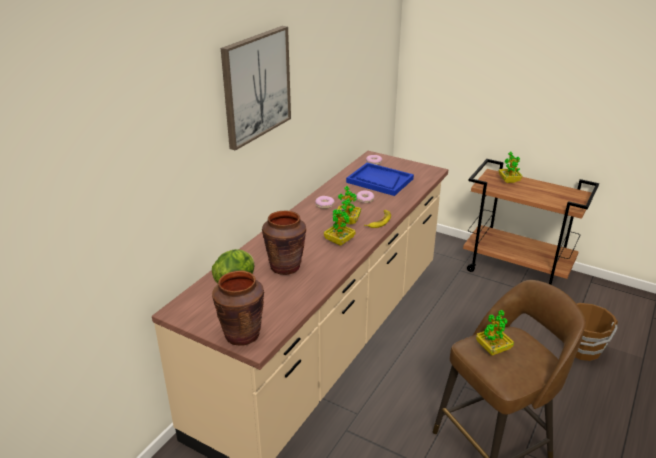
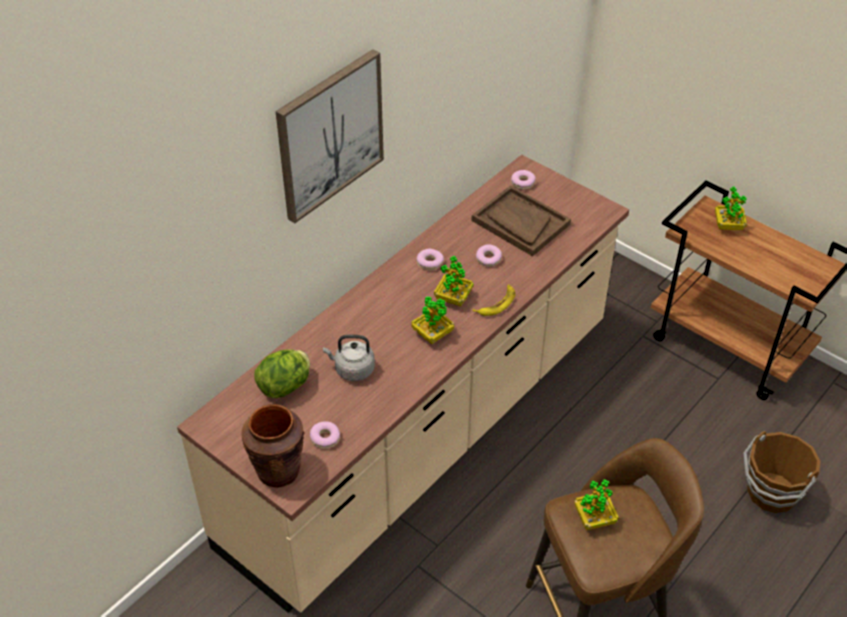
camera: 10 degrees right, 15 degrees up
brown vase [262,211,306,275] -> grey kettle [323,335,375,381]
blue tray [346,162,414,196] -> brown tray [471,185,571,256]
none -> donut [310,421,340,449]

